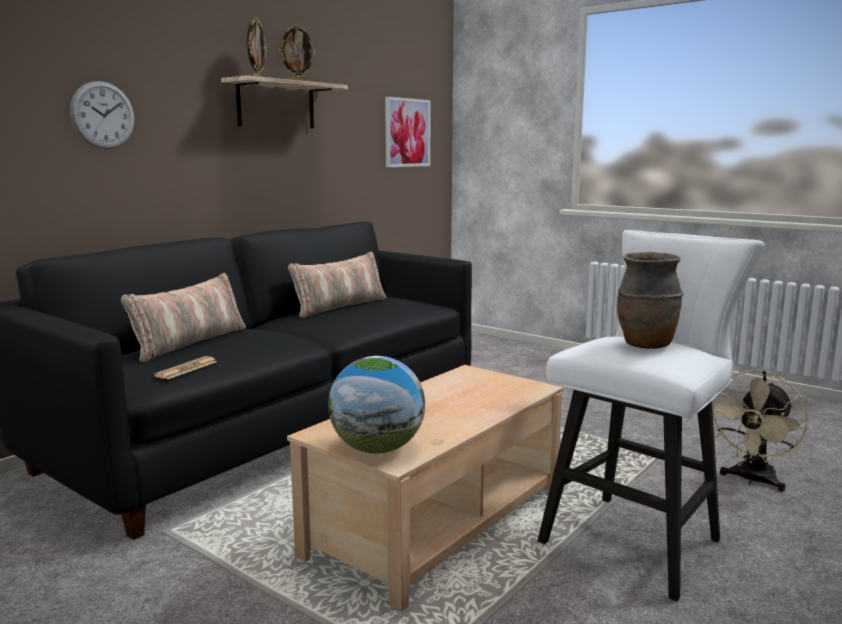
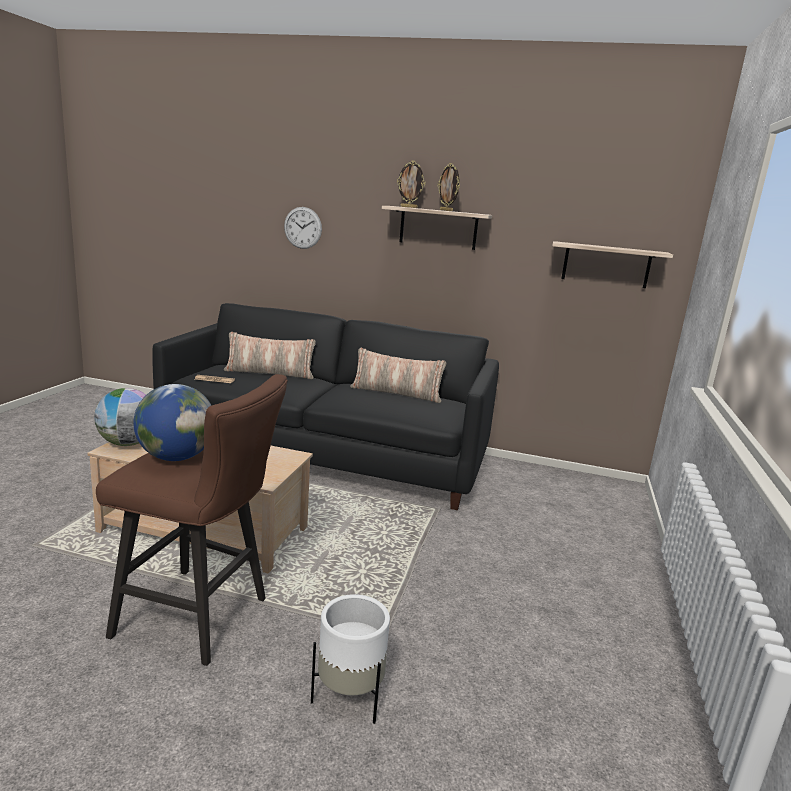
camera: 65 degrees right, 5 degrees up
picture [385,97,430,167] -> shelf [552,241,673,288]
white stool [537,230,765,601] -> brown stool [96,374,288,666]
brown vase [617,252,684,349] -> globe [133,384,212,461]
beige fan [712,370,808,492] -> white planter [311,594,390,724]

